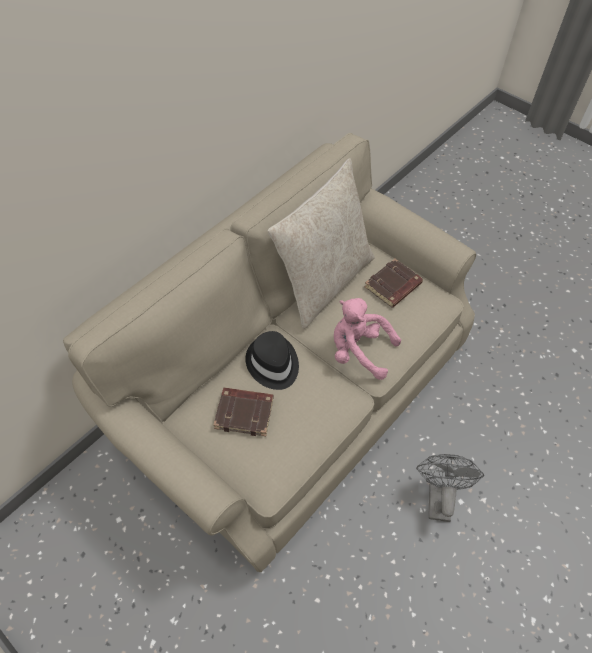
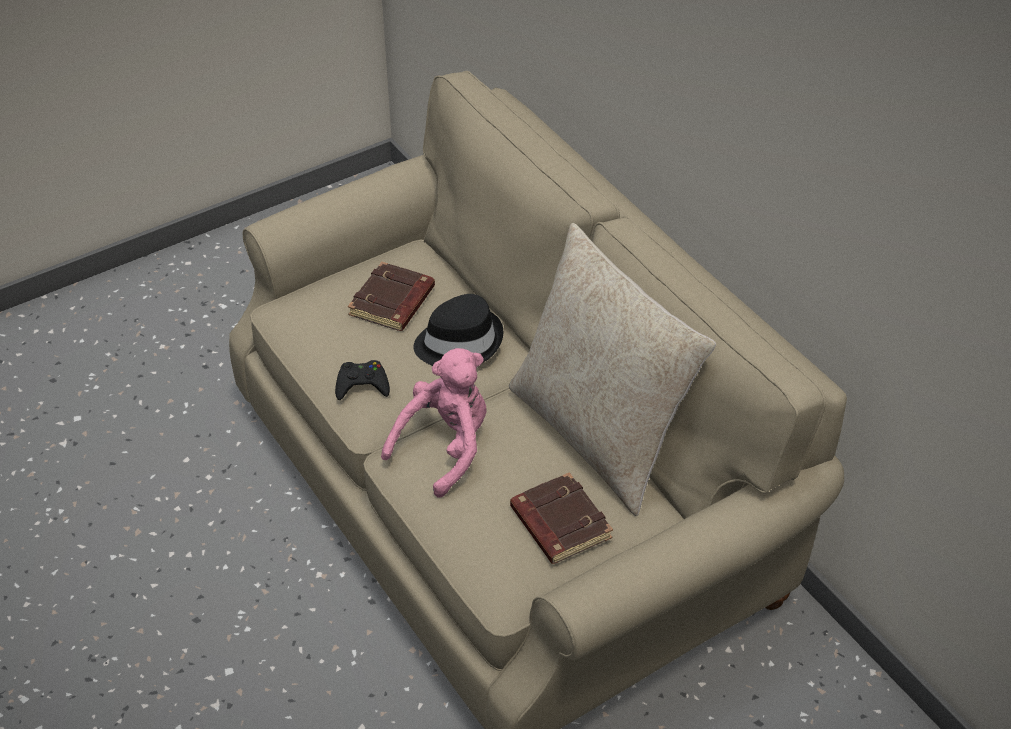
camera: 105 degrees right, 10 degrees down
grey fan [416,454,484,522] -> none
none -> black game controller [335,360,390,400]

